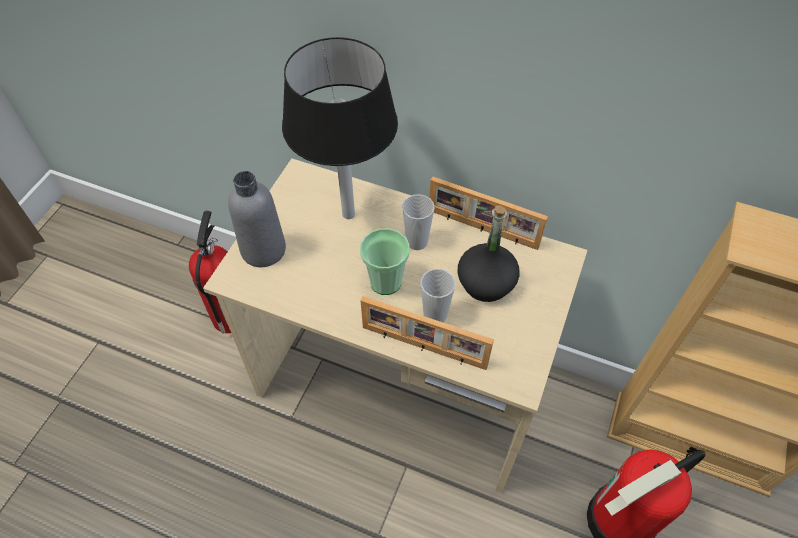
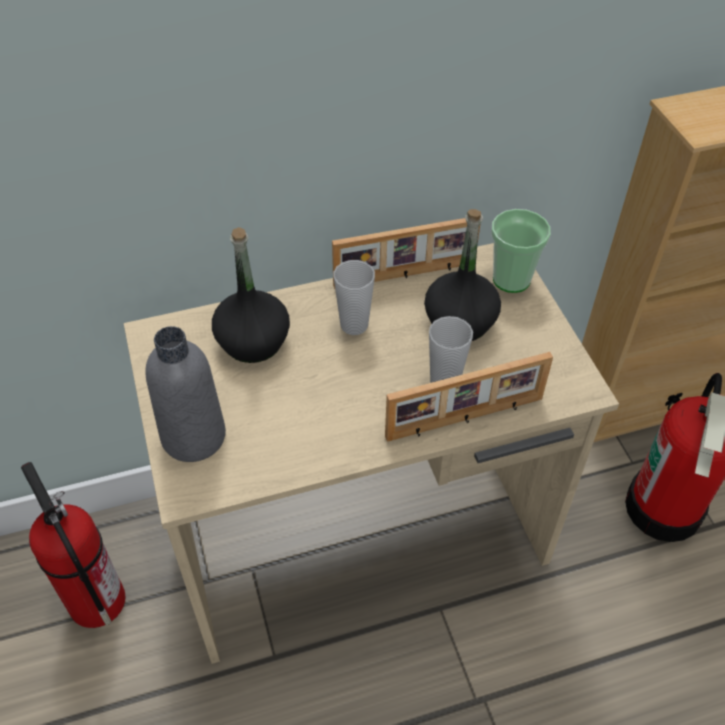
camera: 40 degrees left, 5 degrees down
black table lamp [282,37,398,219] -> black bottle [212,227,290,363]
cup [360,228,410,295] -> cup moved to [491,209,551,293]

